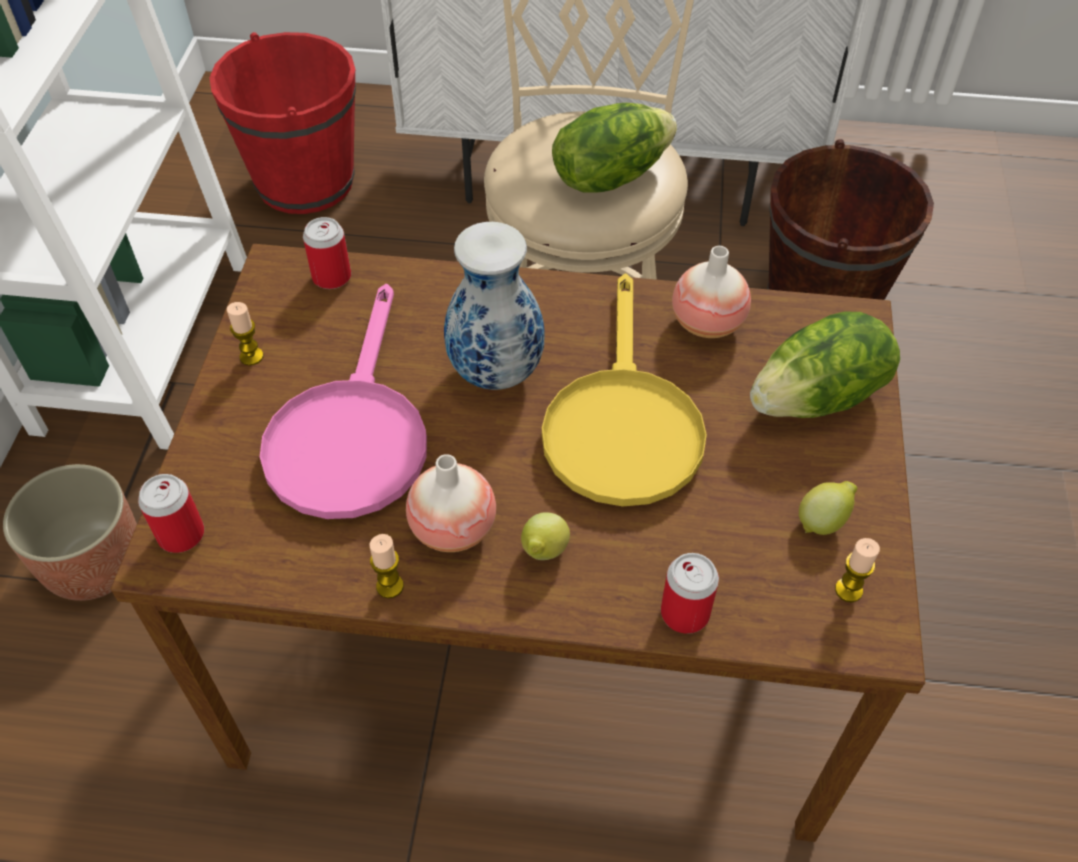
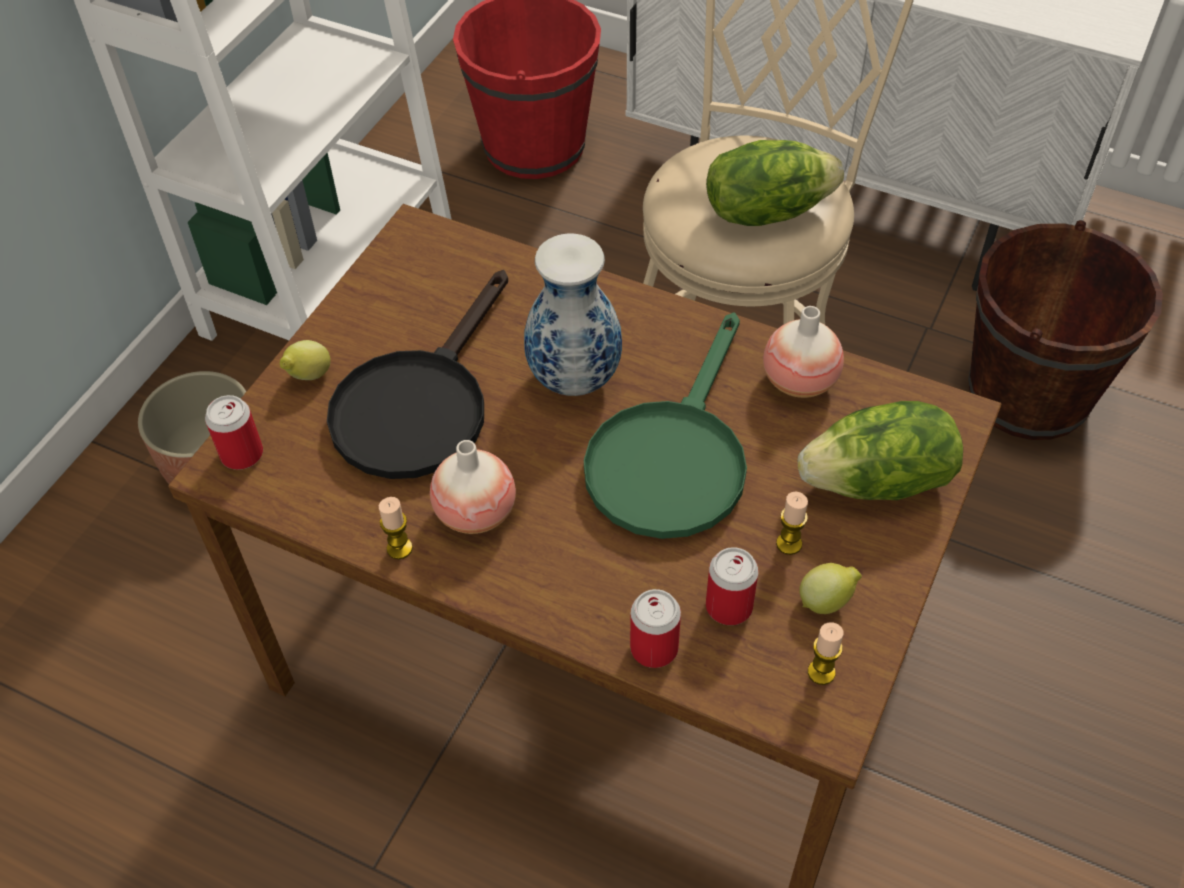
camera: 20 degrees right, 0 degrees up
candle [227,302,263,366] -> candle moved to [776,492,808,555]
pink frying pan [260,284,427,519] -> black frying pan [327,270,508,479]
can [303,217,351,289] -> can moved to [706,547,759,625]
lemon [521,512,570,560] -> lemon moved to [280,340,331,380]
yellow frying pan [542,273,707,506] -> green frying pan [584,312,747,539]

